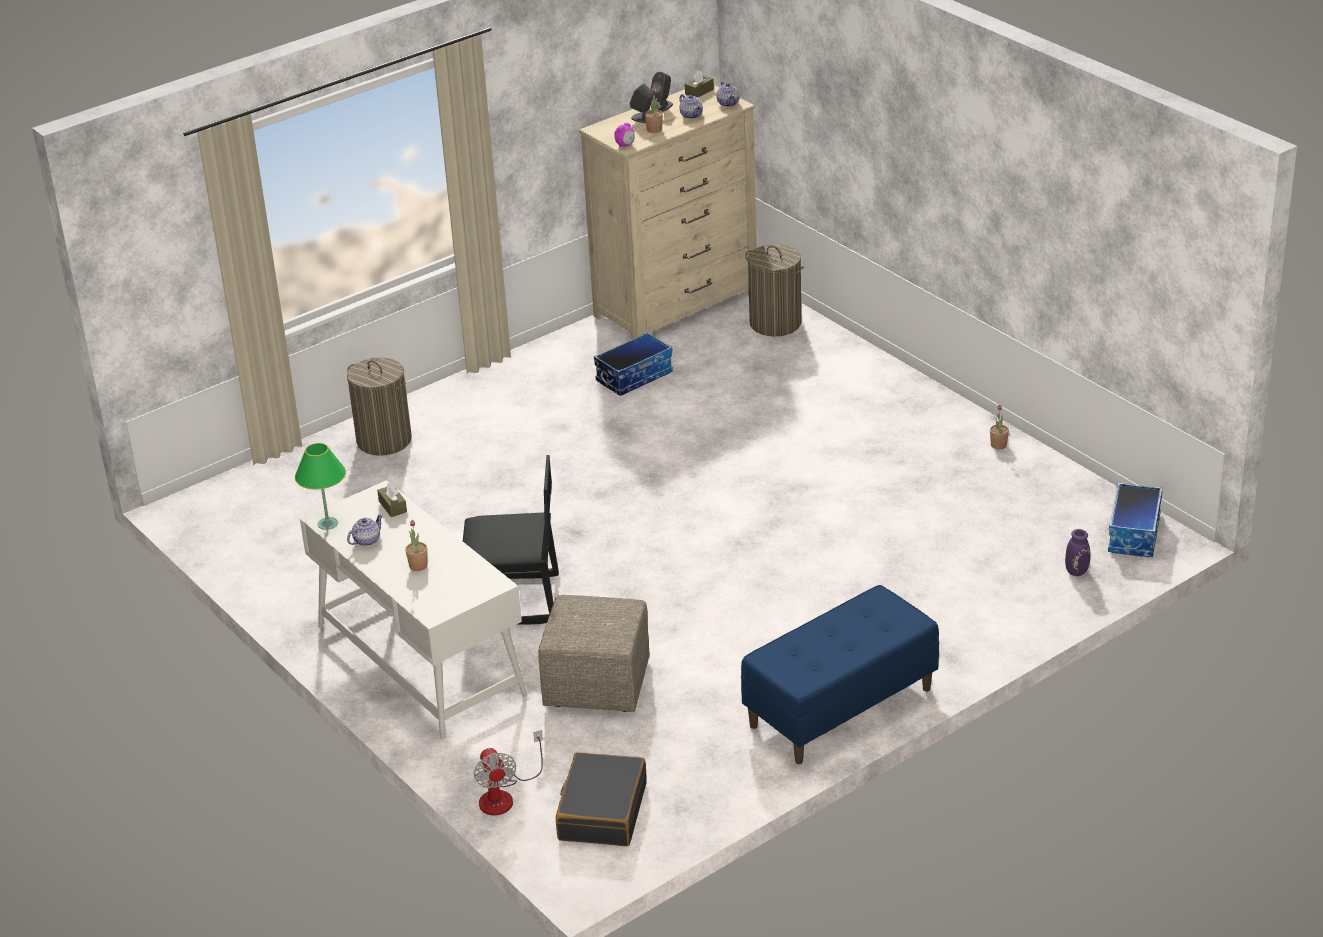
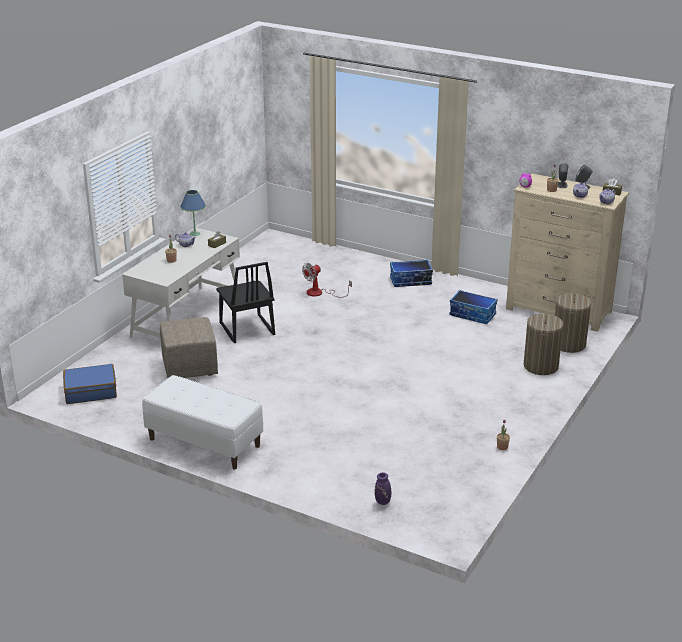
camera: 65 degrees right, 5 degrees down
green table lamp [295,443,346,530] -> blue table lamp [180,190,206,236]
laundry basket [347,357,412,456] -> laundry basket moved to [524,314,564,375]
fan [474,730,543,815] -> fan moved to [302,263,352,298]
black suitcase [556,752,647,846] -> blue suitcase [63,364,117,404]
blue bench [741,585,939,764] -> white bench [142,375,263,469]
storage box [1108,483,1163,557] -> storage box moved to [390,260,433,287]

